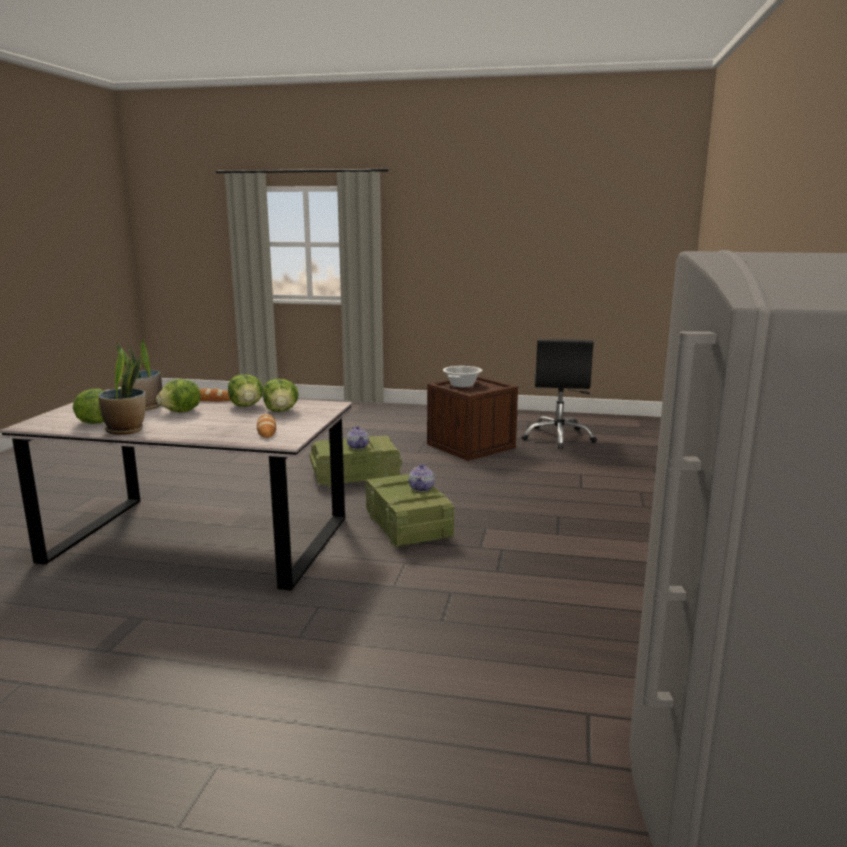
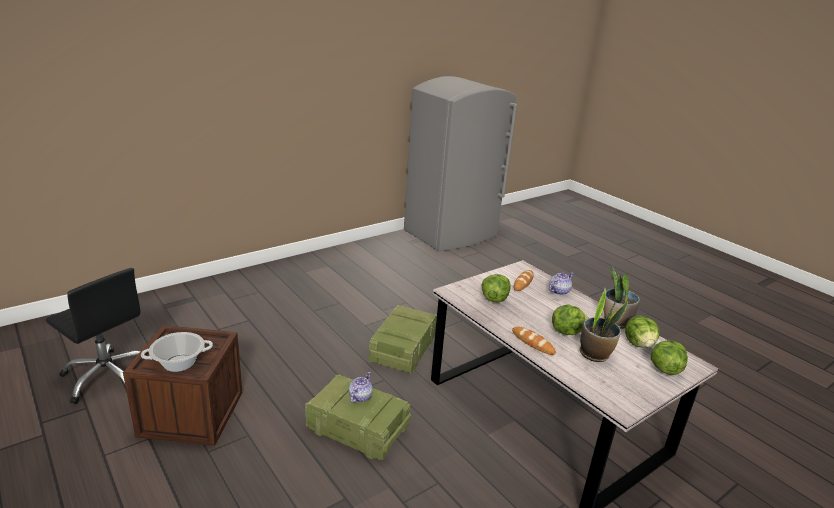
camera: 140 degrees left, 10 degrees up
lettuce [228,374,263,407] -> lettuce moved to [651,340,688,375]
teapot [409,464,435,492] -> teapot moved to [549,272,574,295]
black office chair [522,339,597,449] -> black office chair turned 75 degrees clockwise [46,268,141,404]

